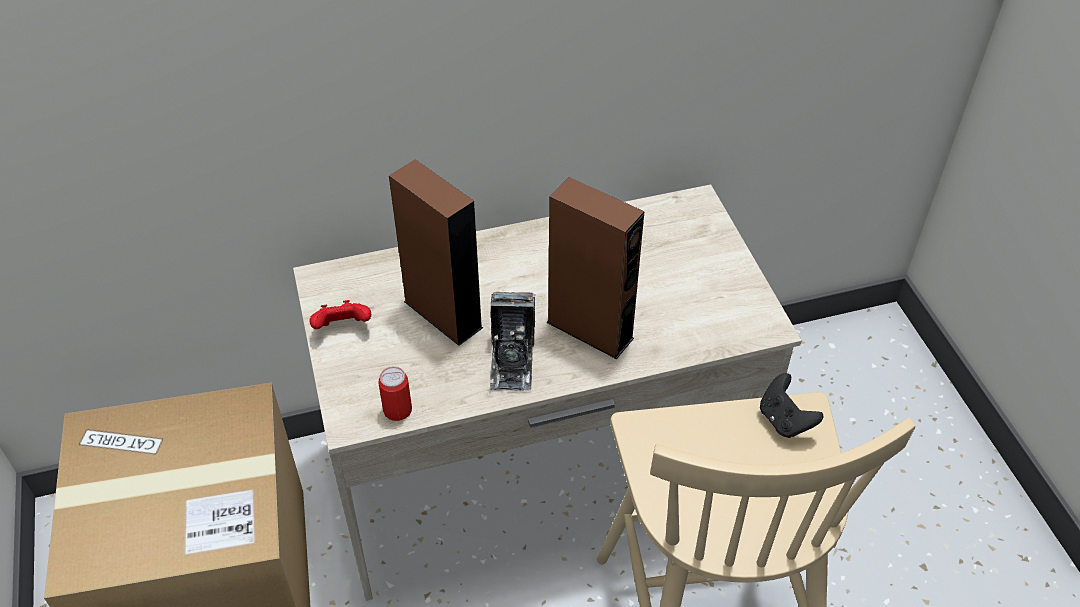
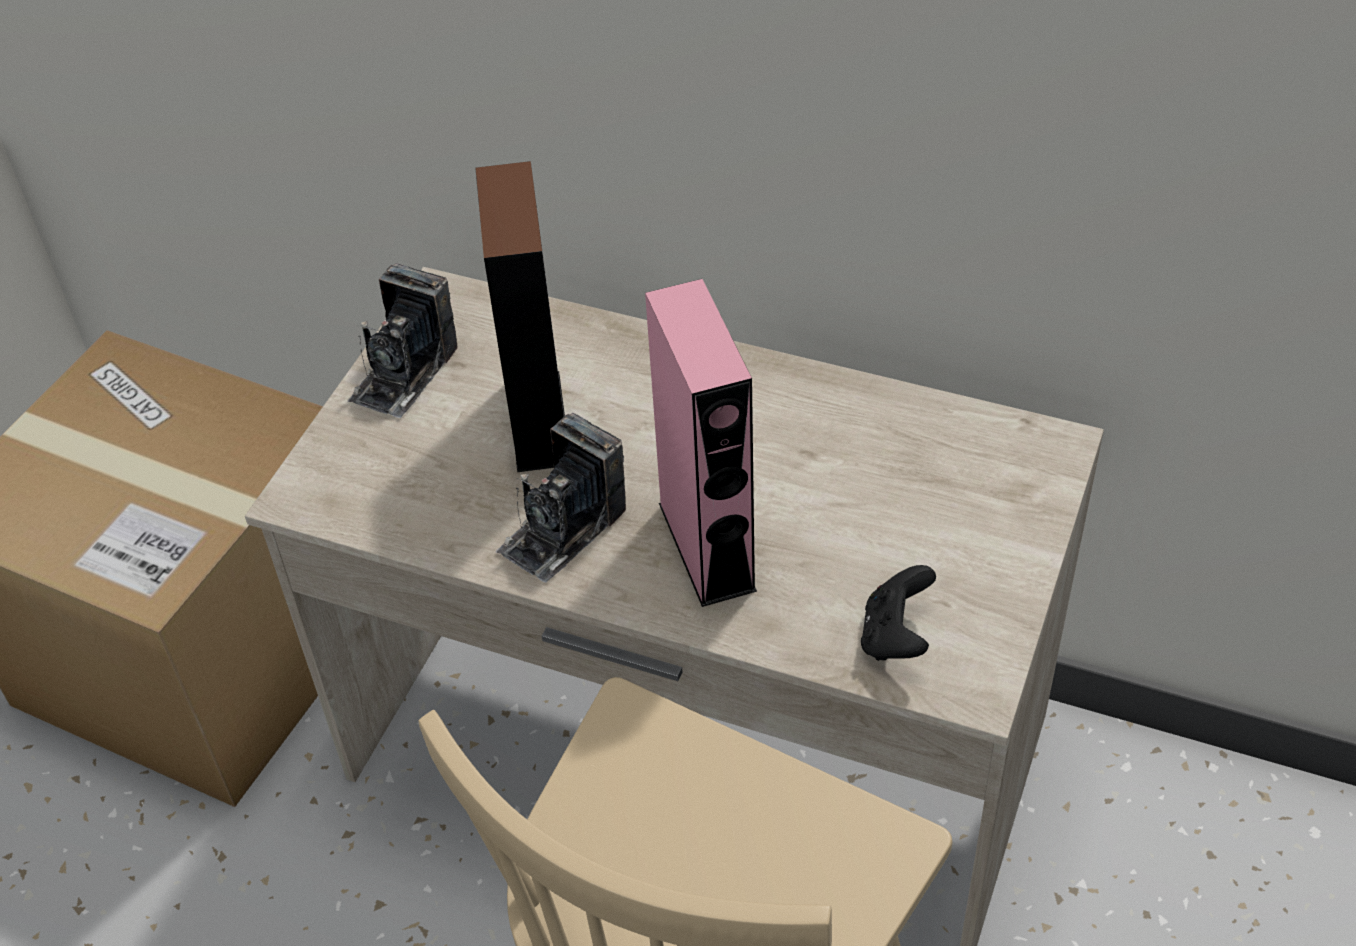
camera: 40 degrees right, 0 degrees up
red game controller [310,300,371,329] -> camera [348,263,458,418]
can [378,366,412,421] -> none
brown speaker [546,177,644,359] -> pink speaker [645,279,757,607]
black game controller [760,373,824,438] -> black game controller moved to [861,565,936,661]

